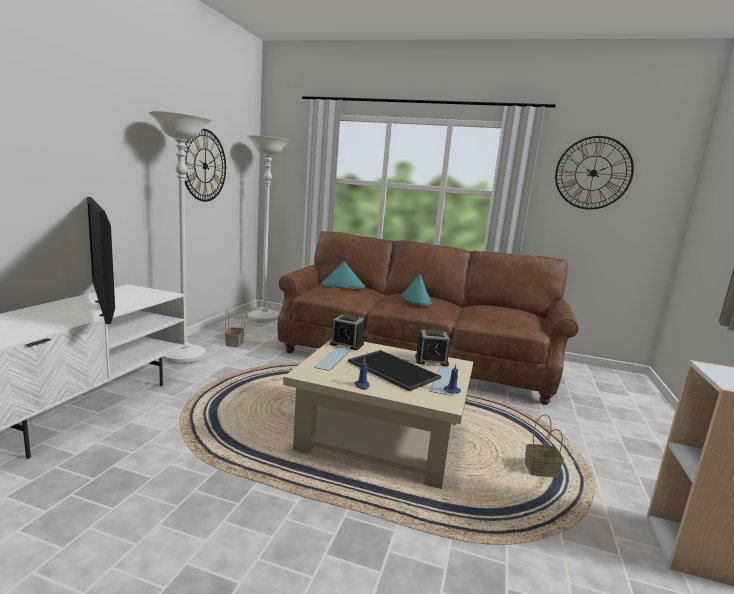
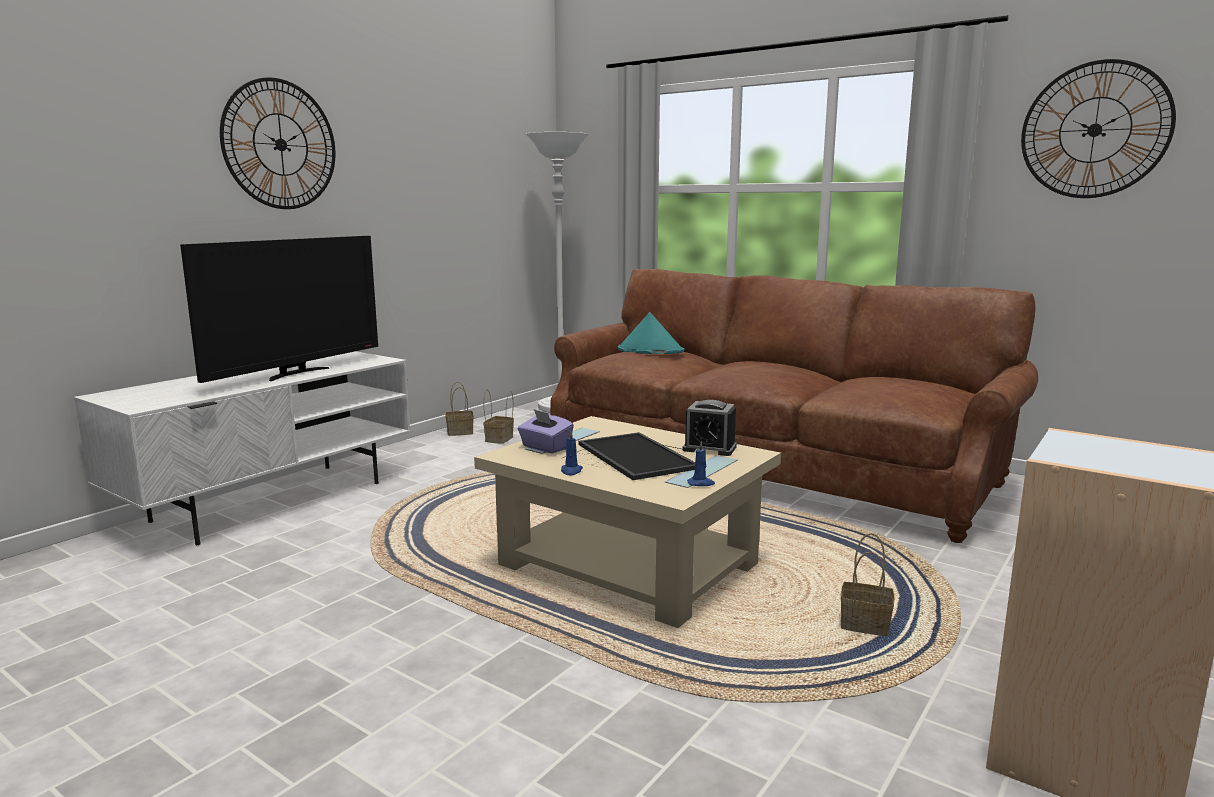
camera: 20 degrees right, 0 degrees up
television [87,197,115,324] -> television turned 135 degrees counterclockwise [180,236,378,383]
white floor lamp [148,111,212,364] -> none
wall clock [184,129,226,202] -> wall clock moved to [220,77,336,209]
alarm clock [330,315,365,350] -> none
turquoise hat [401,274,432,306] -> none
none -> basket [446,382,474,436]
none -> purple tissue box [518,409,574,454]

